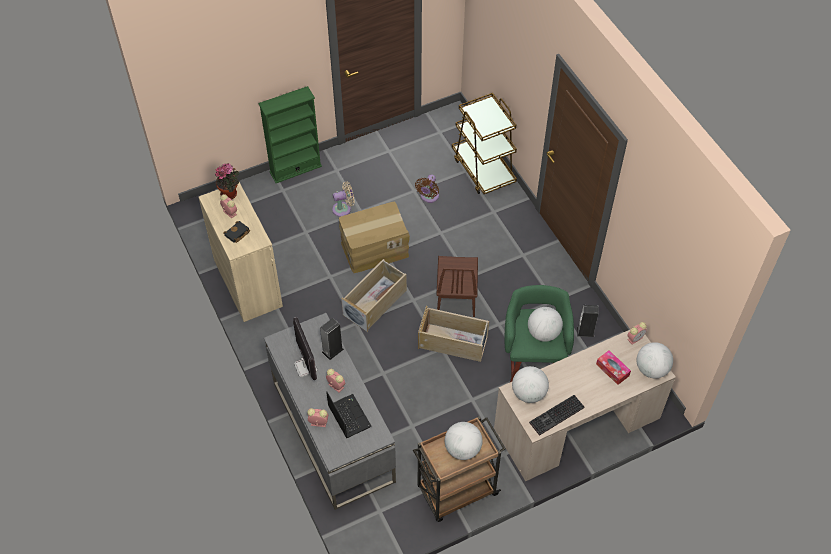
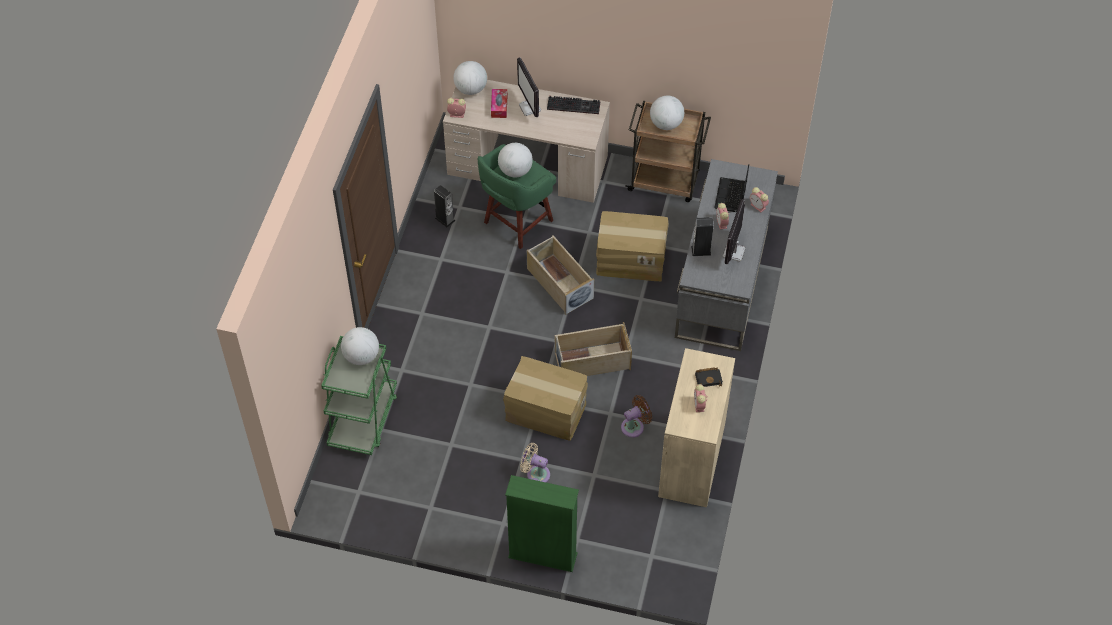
camera: 140 degrees left, 0 degrees up
potted plant [215,163,239,200] -> none
brown fan [415,174,439,203] -> brown fan moved to [621,395,652,438]
brown chair [436,256,478,317] -> none
brown cart [452,93,517,194] -> green cart [321,336,397,455]
globe [512,366,549,403] -> globe moved to [341,327,379,365]
none -> monitor [517,57,541,117]
none -> cardboard box [596,211,669,281]

